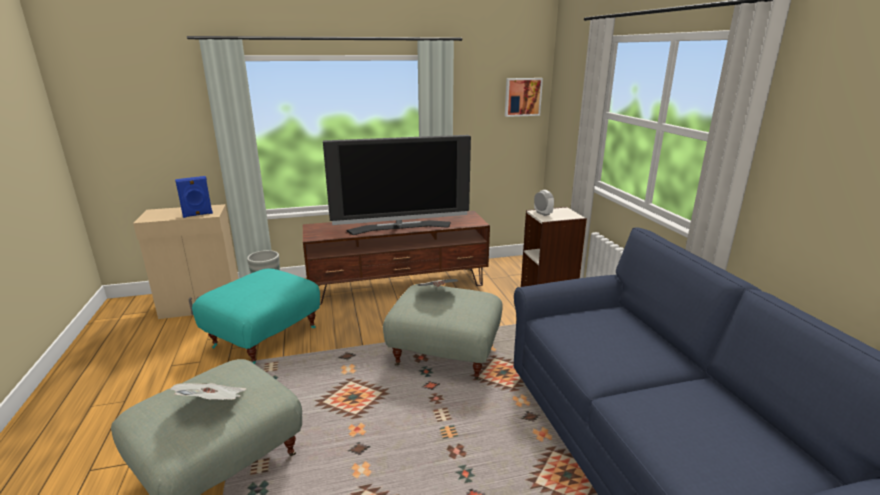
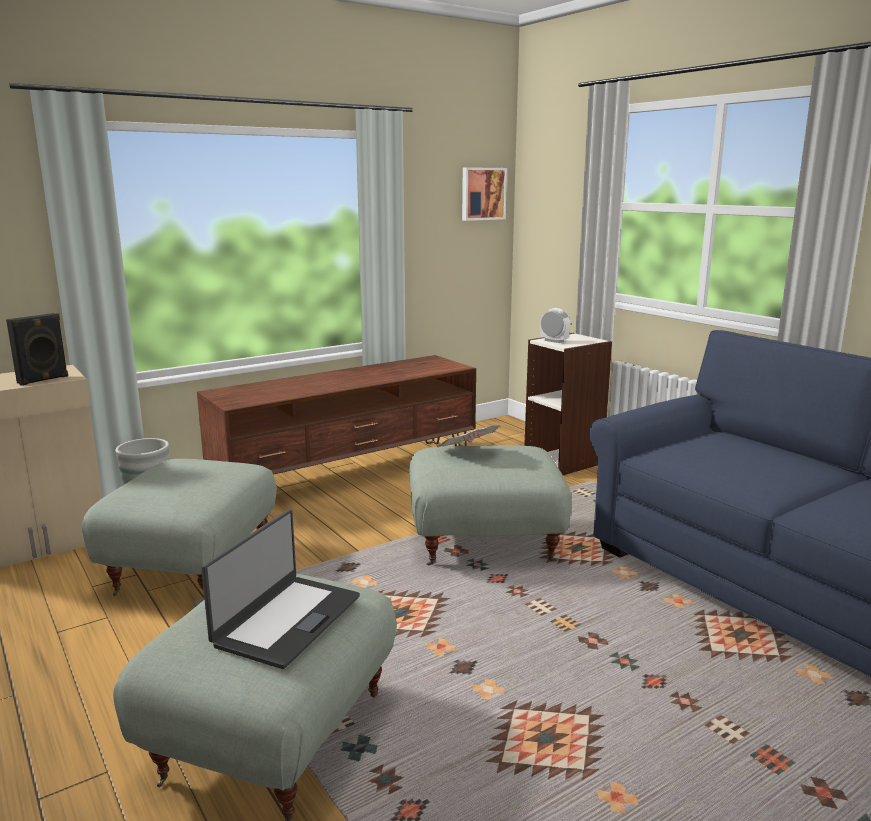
camera: 20 degrees left, 5 degrees down
newspaper [170,383,246,400] -> laptop [201,509,360,669]
blue speaker [175,176,213,218] -> black speaker [6,313,68,386]
turquoise ottoman [192,268,320,364] -> grey ottoman [82,459,277,596]
television [323,135,471,235] -> none

